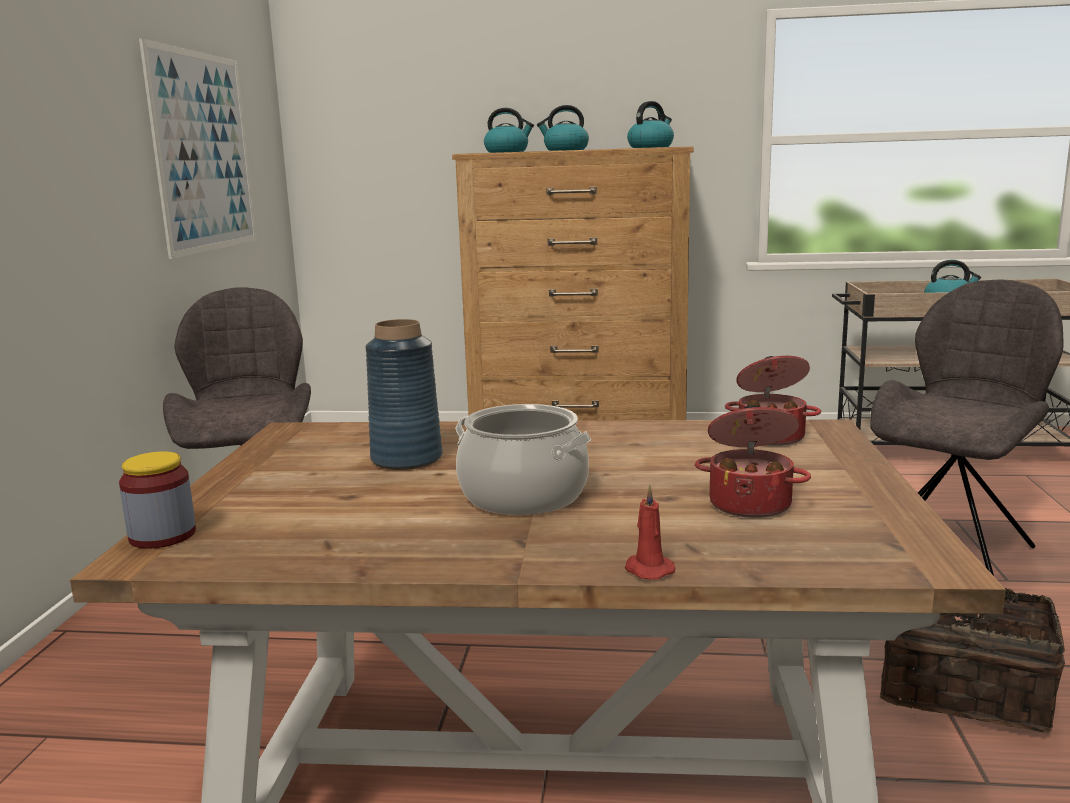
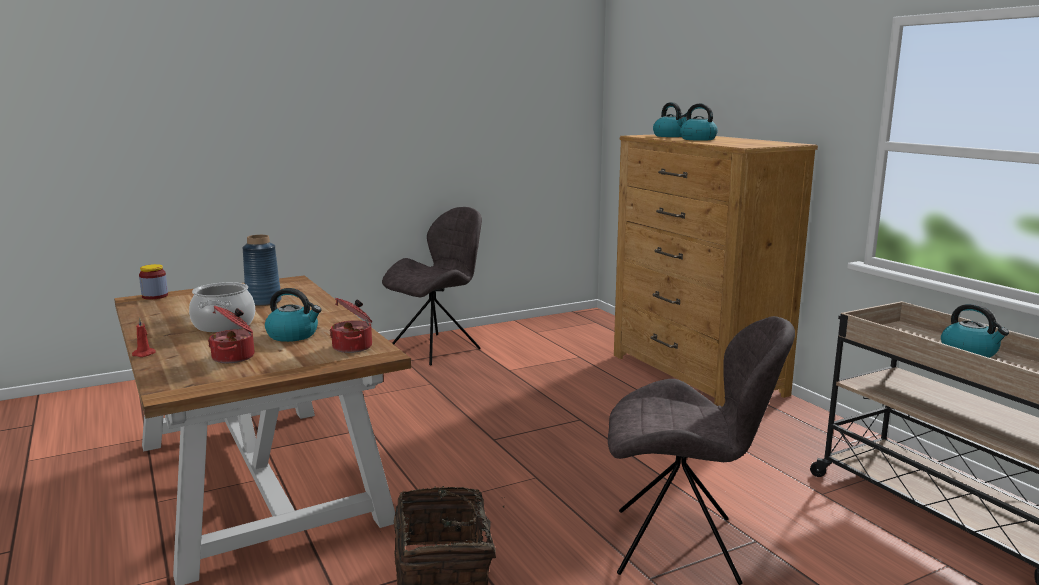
camera: 55 degrees right, 0 degrees up
picture [139,38,257,259] -> none
kettle [627,101,674,148] -> kettle moved to [265,288,322,342]

